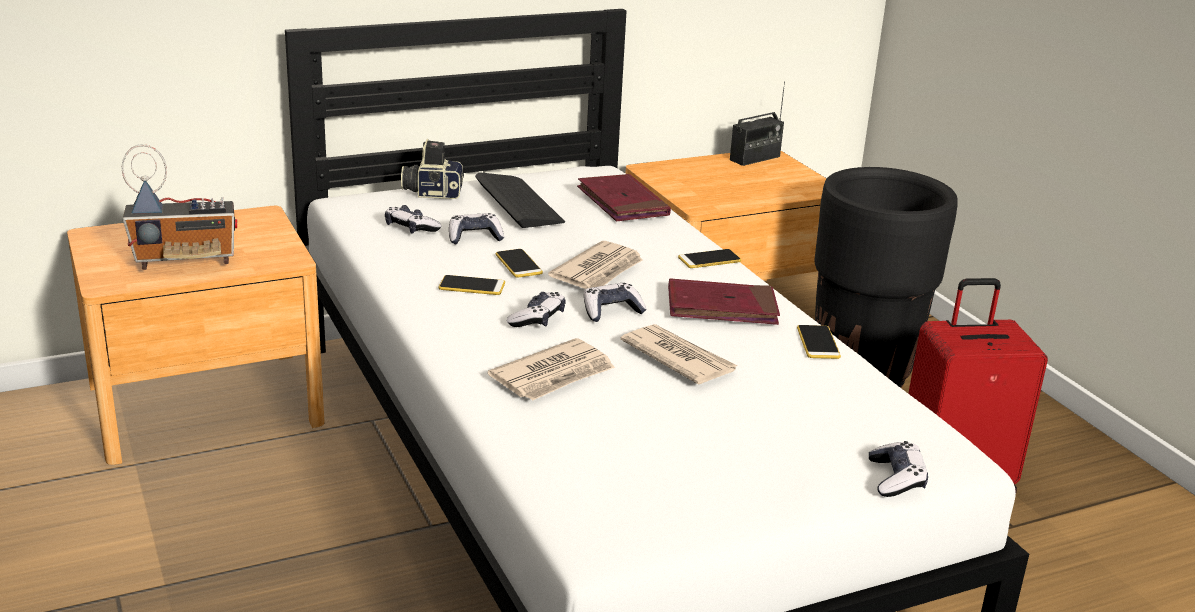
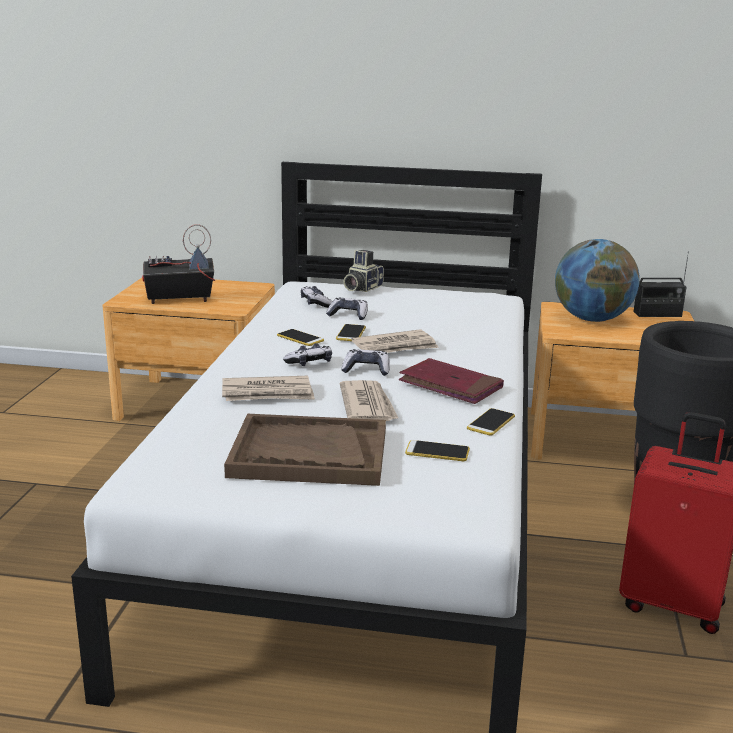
camera: 35 degrees right, 5 degrees down
radio [122,144,237,270] -> radio turned 150 degrees clockwise [142,224,215,304]
camera [401,139,464,199] -> camera turned 90 degrees counterclockwise [343,250,384,292]
keyboard [475,172,565,228] -> none
red book [577,174,671,221] -> none
phone [678,249,742,268] -> phone moved to [405,440,470,461]
game controller [869,441,928,497] -> none
none -> brown tray [224,414,386,486]
none -> globe [555,239,640,322]

